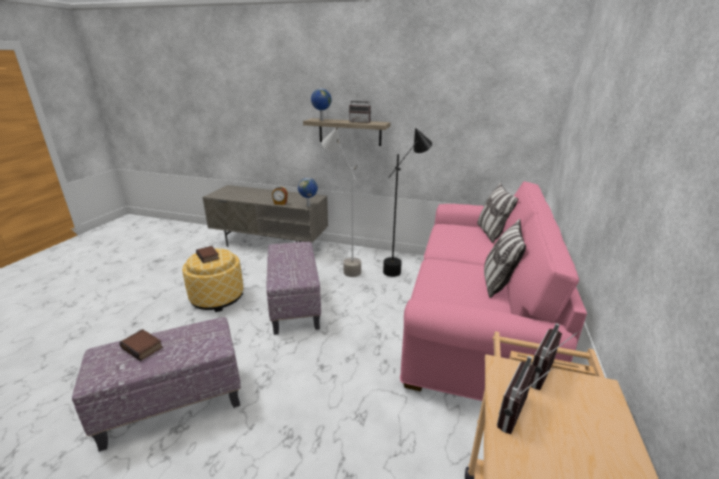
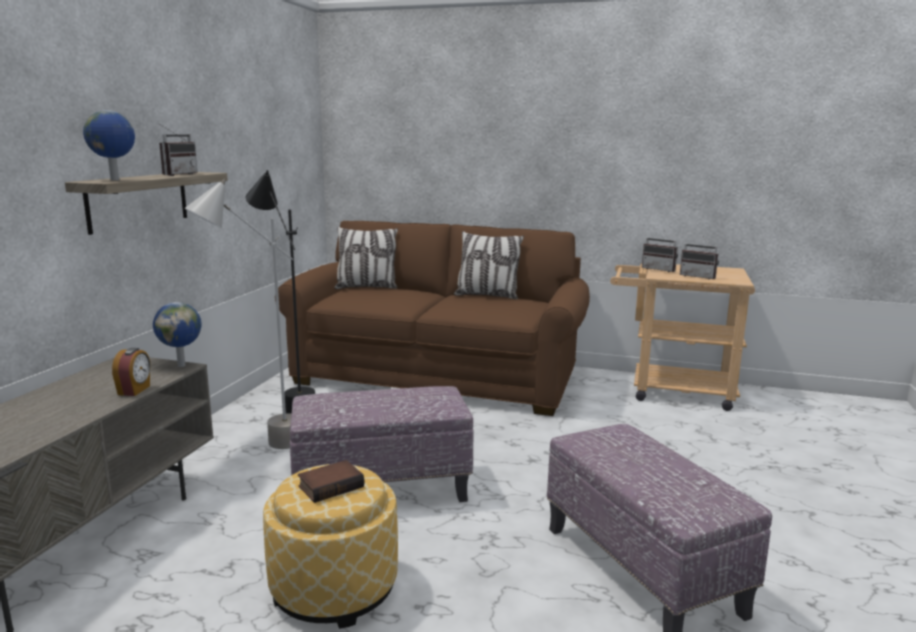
camera: 90 degrees left, 10 degrees down
book [120,329,163,361] -> none
pink sofa [400,181,587,401] -> brown sofa [275,221,590,416]

